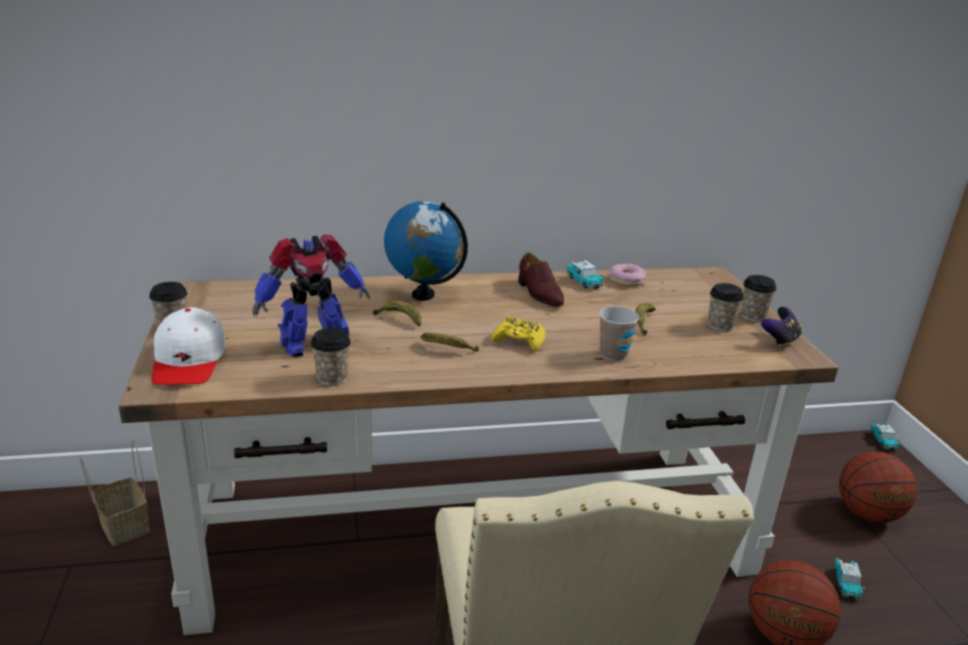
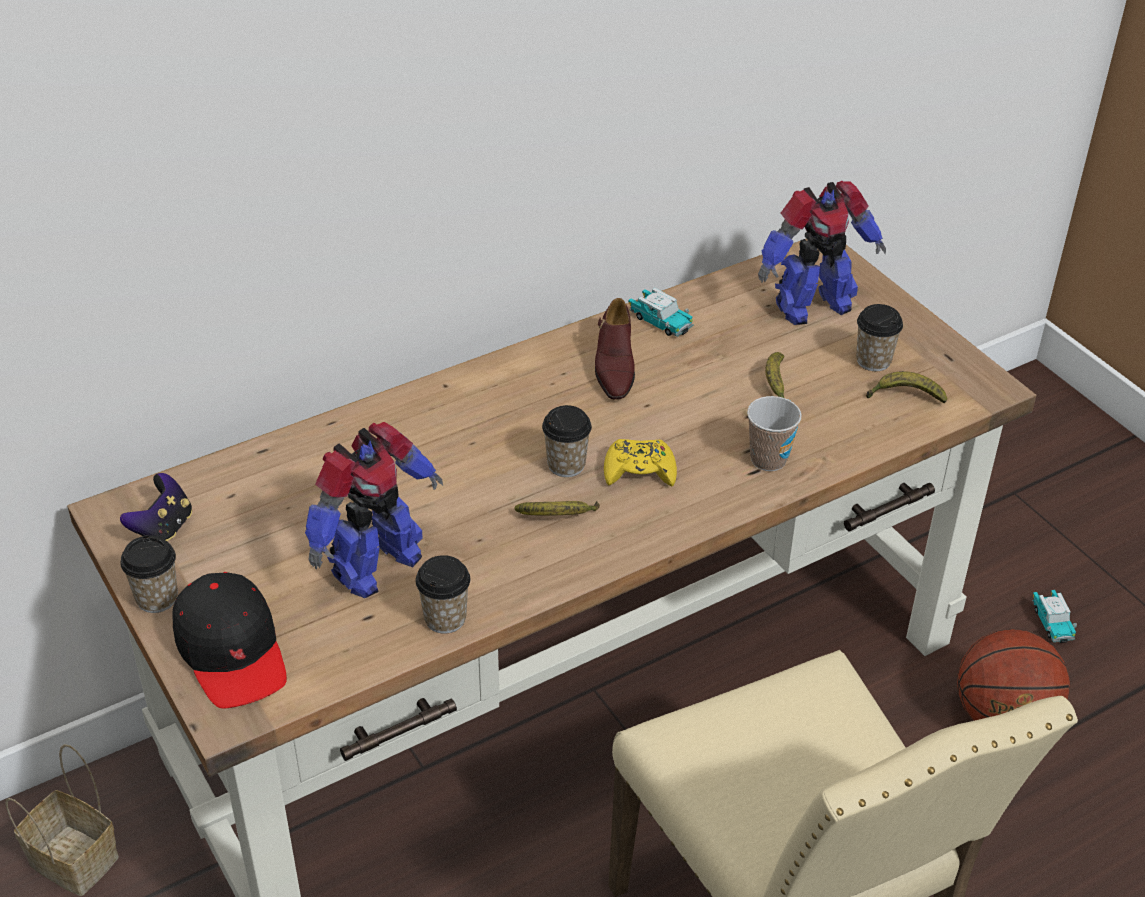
camera: 20 degrees left, 15 degrees up
white cap [152,307,226,385] -> black cap [172,572,287,708]
banana [373,300,421,326] -> banana moved to [866,371,947,403]
globe [384,201,468,301] -> none
brown shoe [518,253,564,307] -> brown shoe turned 45 degrees clockwise [595,298,635,400]
donut [609,264,646,287] -> none
cup [741,275,776,322] -> cup moved to [542,405,592,477]
game controller [761,307,802,348] -> game controller moved to [120,473,192,541]
basketball [839,451,917,523] -> none
toy car [870,424,900,451] -> none
none -> toy robot [758,181,886,325]

